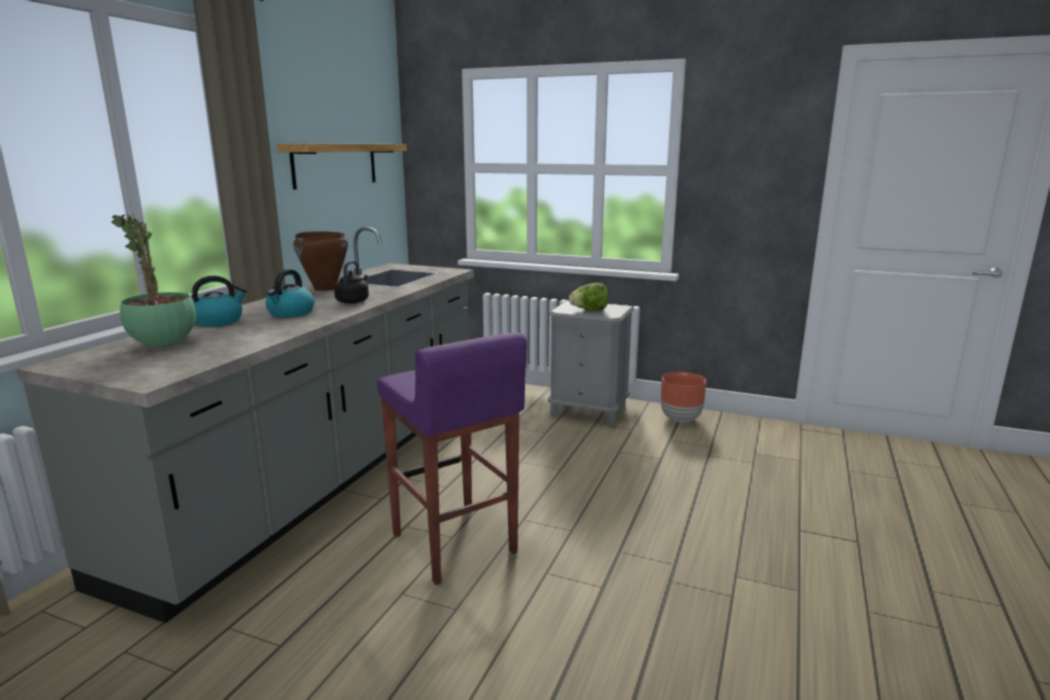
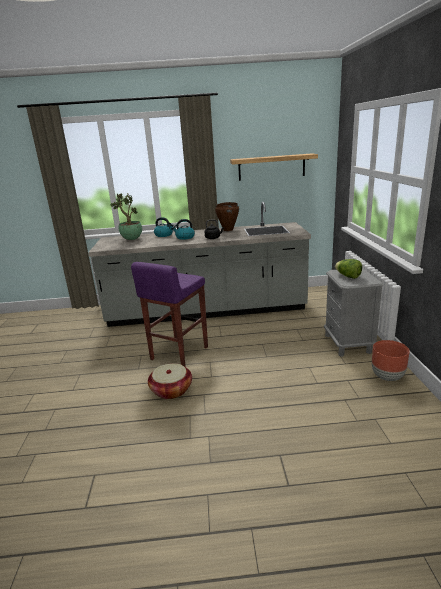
camera: 65 degrees right, 5 degrees up
none -> basket [148,363,192,399]

